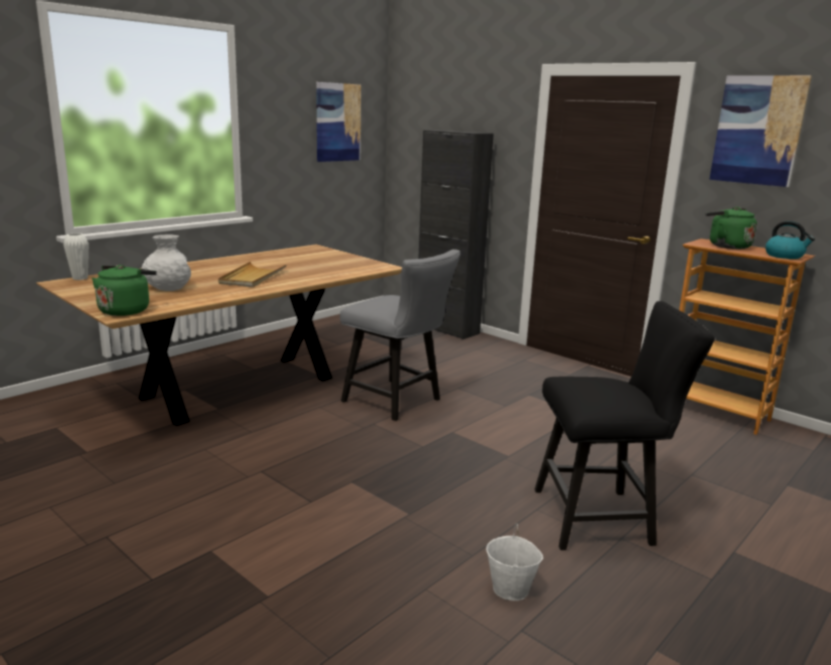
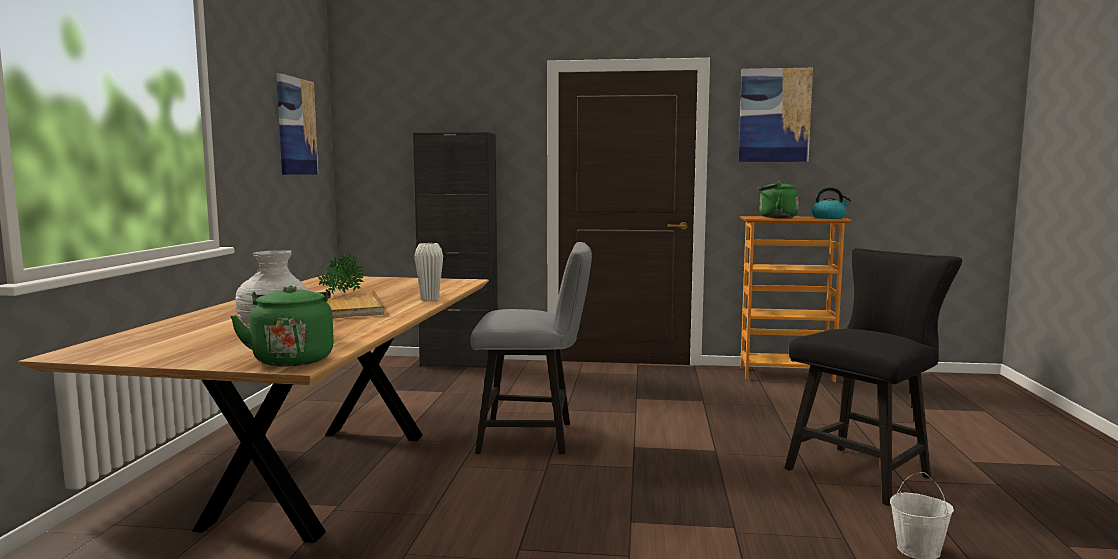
camera: 35 degrees left, 10 degrees down
white vase [63,233,89,280] -> white vase moved to [414,243,443,301]
none -> potted plant [318,253,364,294]

